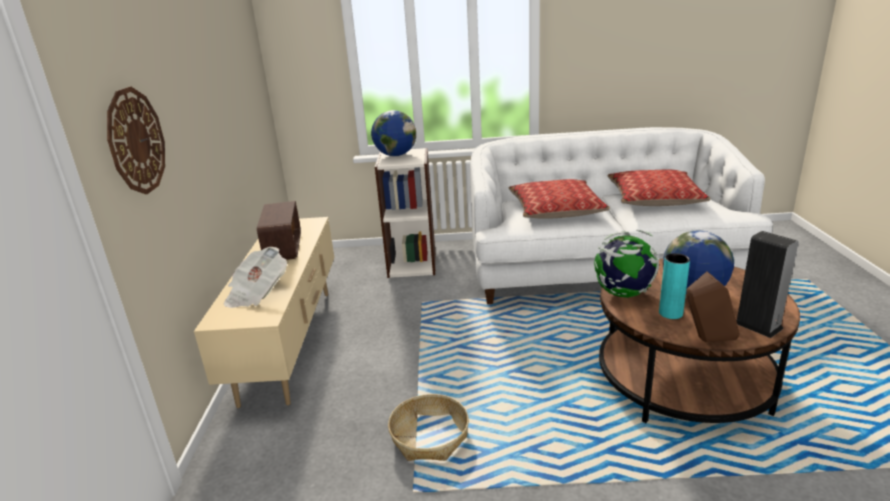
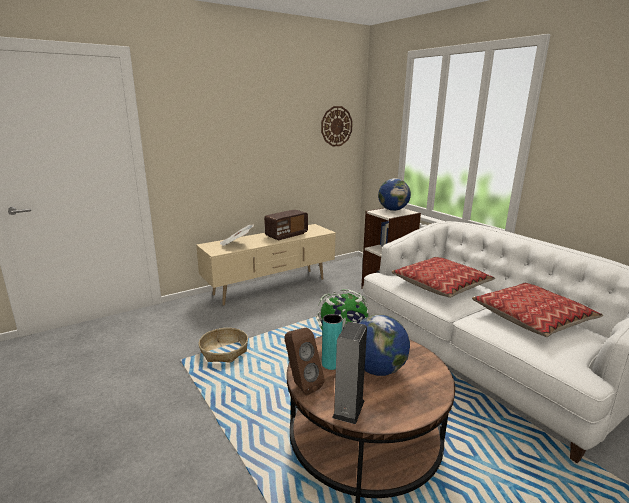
camera: 55 degrees right, 5 degrees down
wall clock [107,86,165,194] -> wall clock moved to [321,106,353,146]

